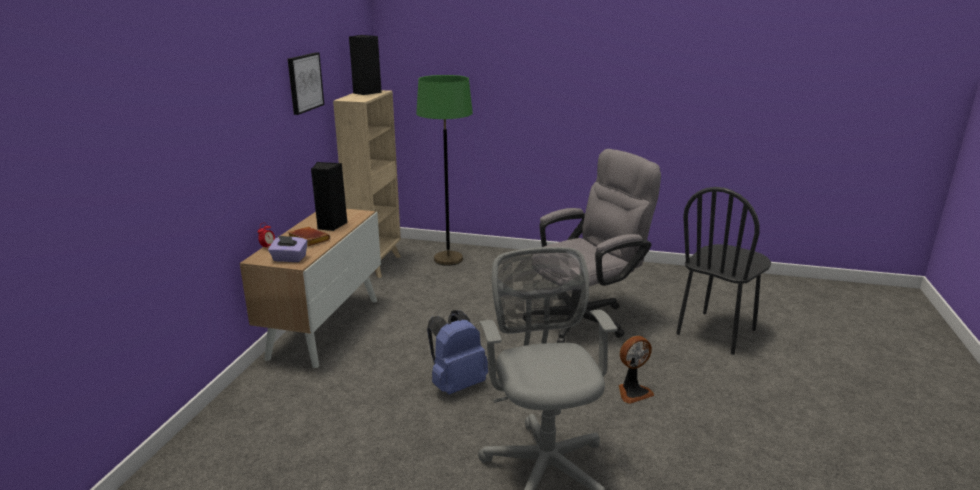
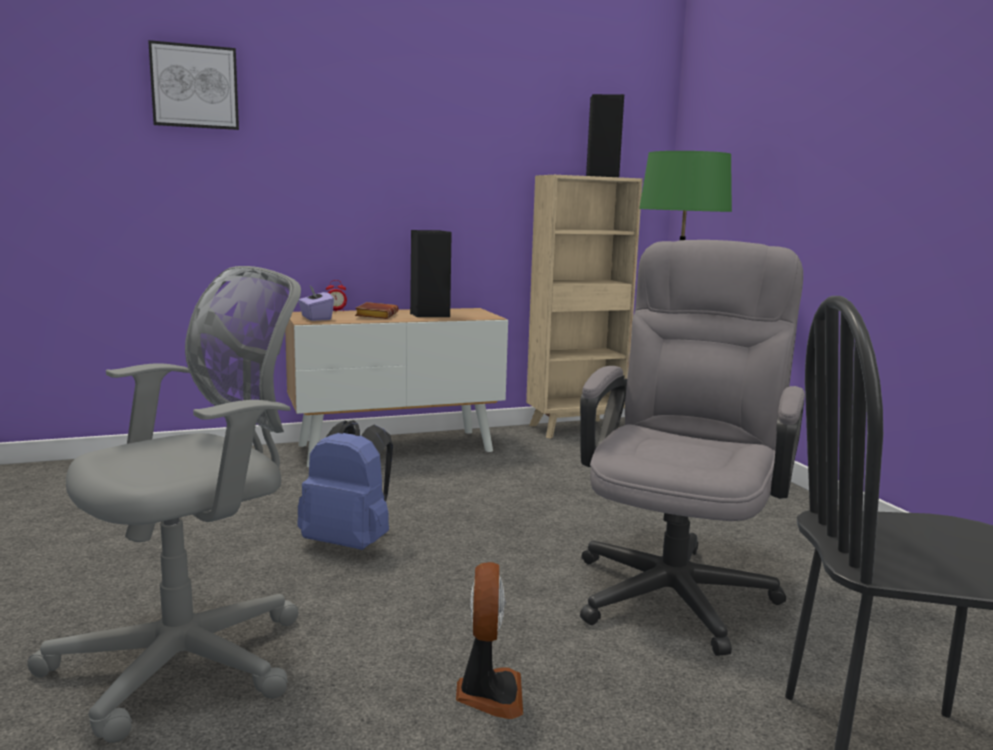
camera: 55 degrees right, 10 degrees down
picture [288,52,324,115] -> picture moved to [148,40,239,130]
grey office chair [523,149,661,343] -> grey office chair turned 90 degrees counterclockwise [580,240,805,656]
fan [619,336,654,404] -> fan turned 120 degrees counterclockwise [456,562,523,719]

